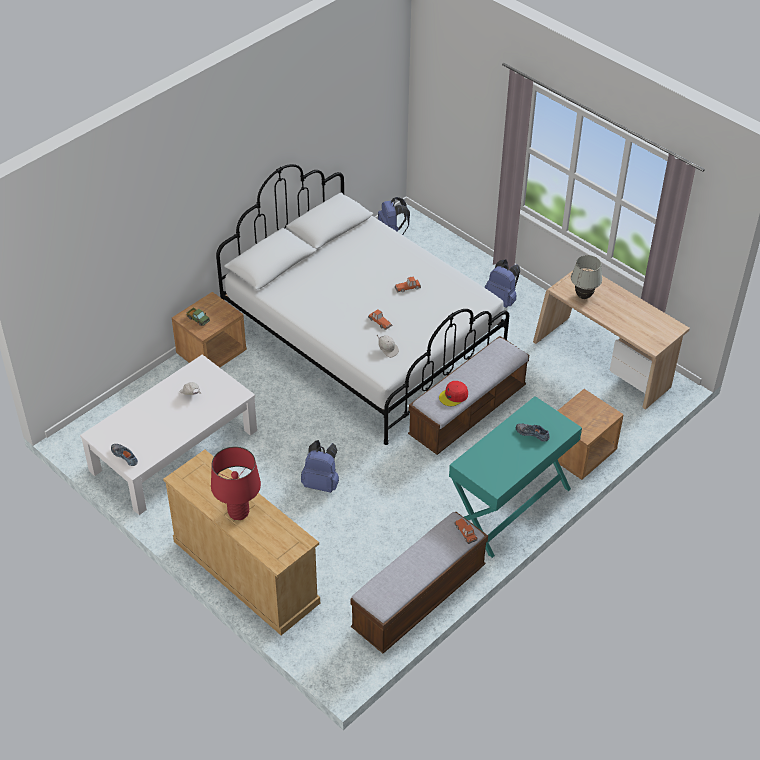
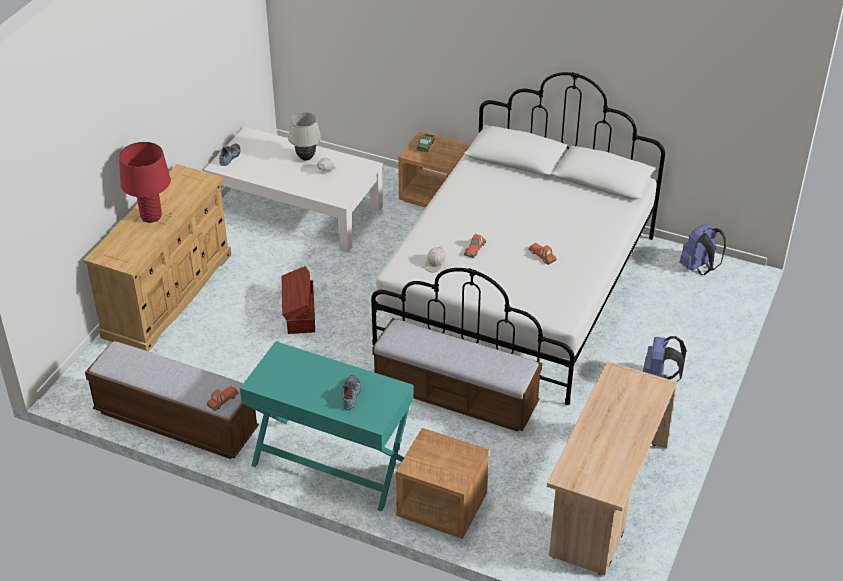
camera: 70 degrees right, 5 degrees down
blue backpack [301,440,339,493] -> brown storage box [282,266,315,334]
red cap [439,381,468,406] -> none
white table lamp [571,255,602,299] -> white table lamp moved to [288,112,321,161]

